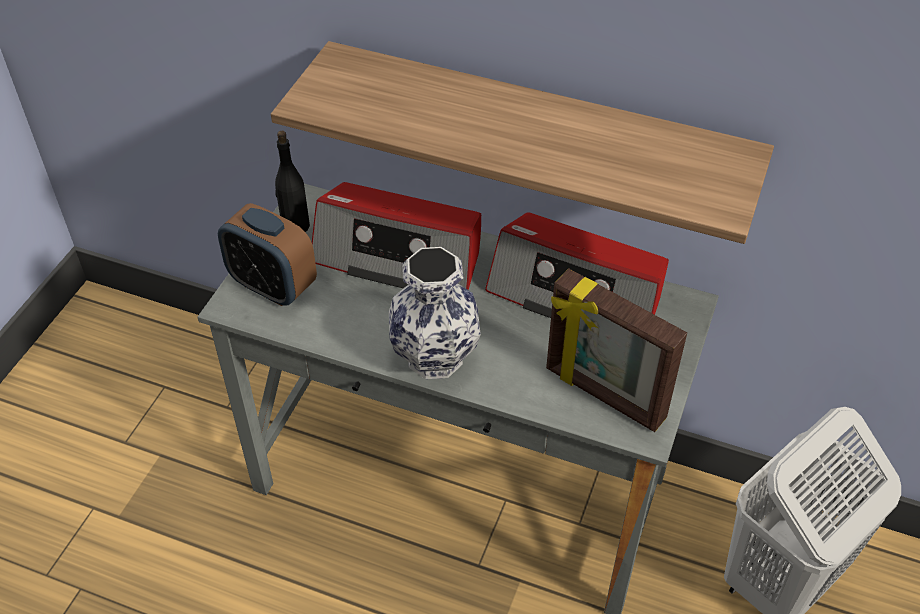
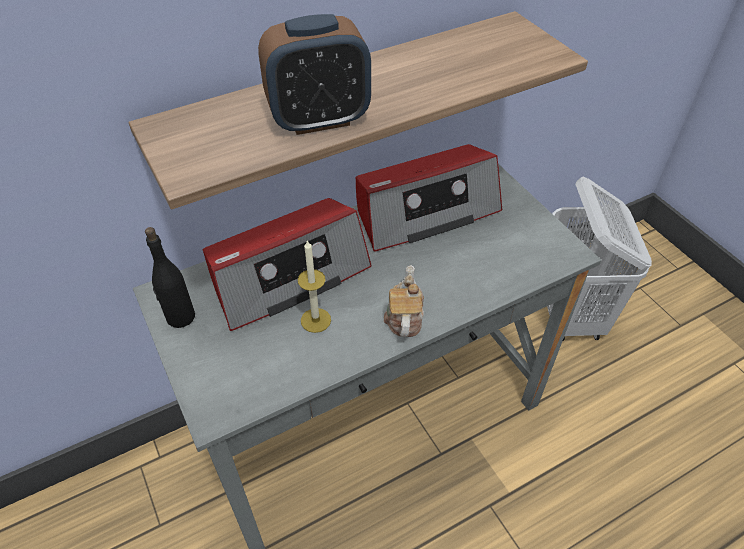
camera: 50 degrees left, 0 degrees up
alarm clock [218,203,317,306] -> alarm clock moved to [258,14,371,135]
vase [389,247,481,379] -> teapot [384,265,424,337]
picture frame [546,268,687,432] -> none
none -> candle [298,240,331,333]

